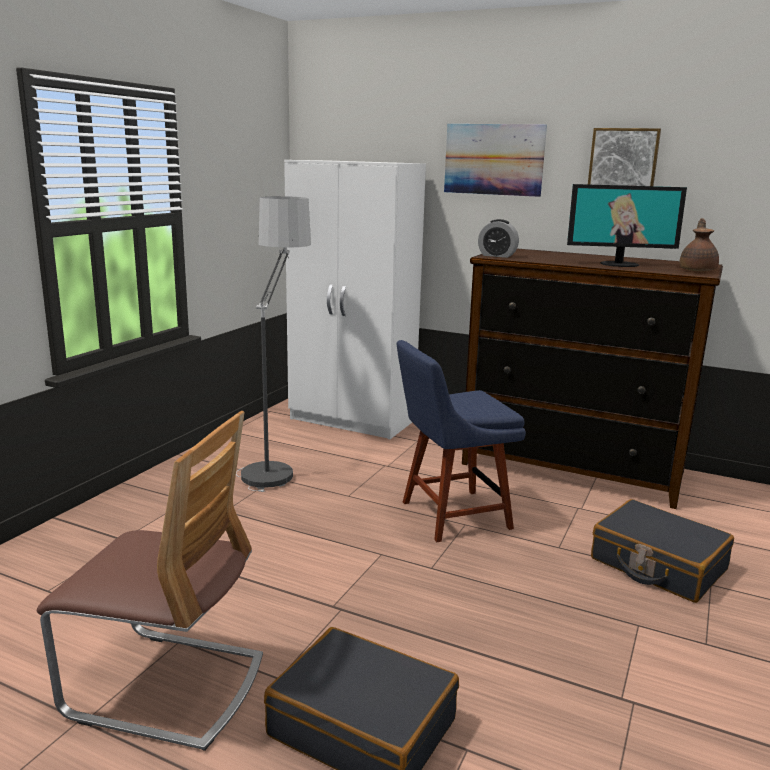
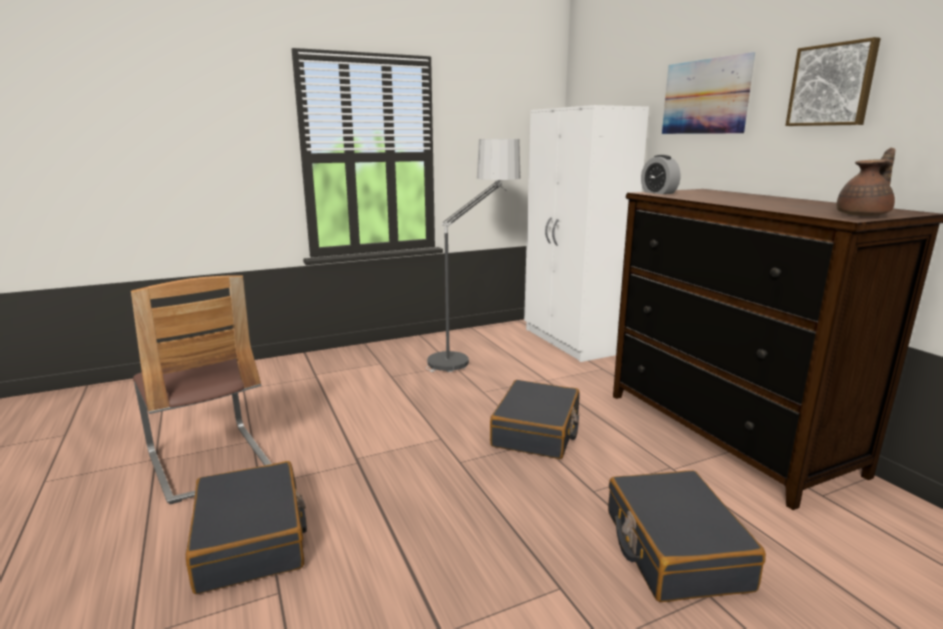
camera: 40 degrees right, 0 degrees up
blue chair [397,340,526,542] -> black suitcase [490,380,580,459]
monitor [567,184,687,267] -> none

